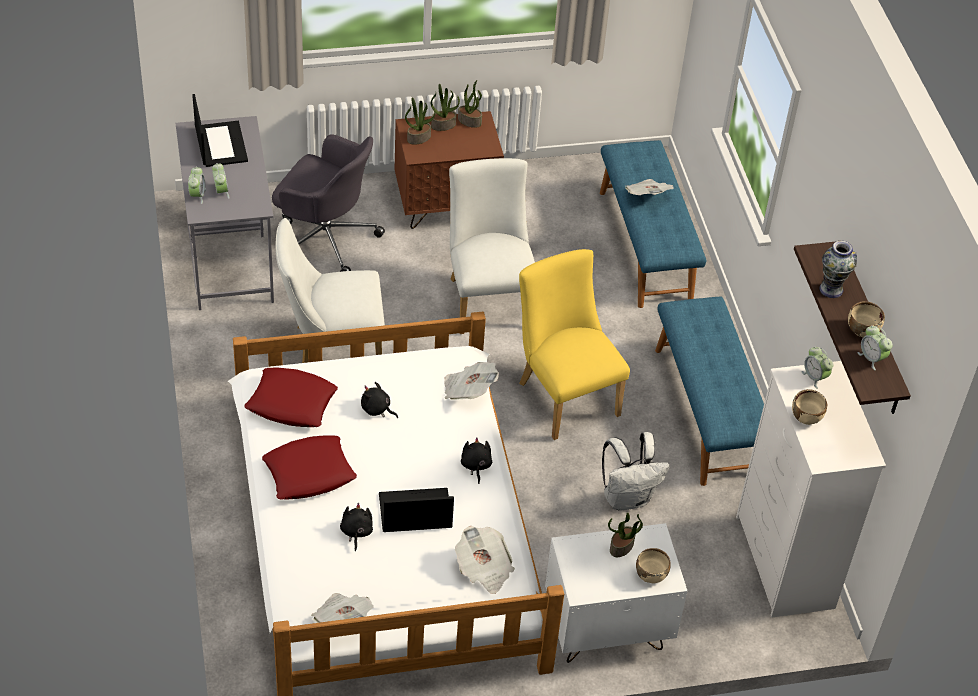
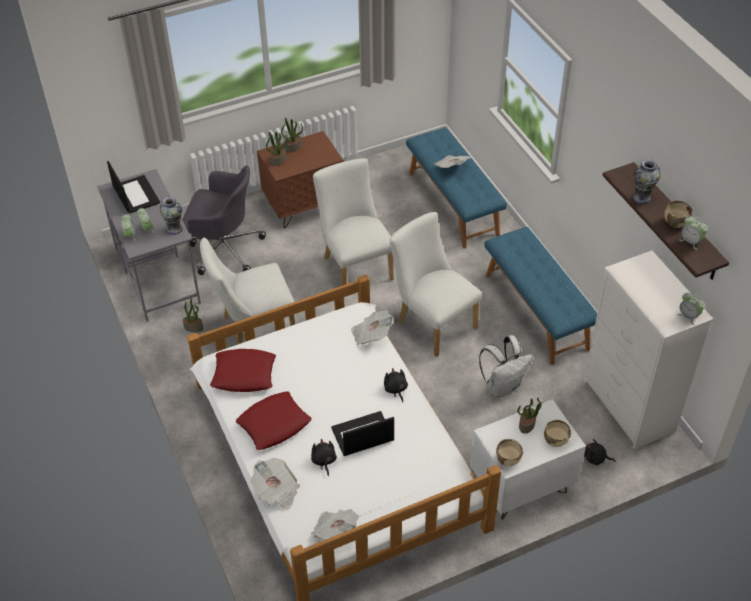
camera: 10 degrees left, 0 degrees up
black plush toy [361,382,398,418] -> black plush toy moved to [584,439,616,465]
newspaper [455,526,515,594] -> newspaper moved to [251,458,300,509]
potted plant [458,80,482,128] -> potted plant moved to [183,297,203,333]
yellow chair [519,249,630,440] -> white chair [390,212,482,357]
beige bowl [792,389,827,425] -> beige bowl moved to [496,439,523,466]
alarm clock [801,346,833,389] -> alarm clock moved to [677,293,705,325]
none -> vase [160,197,183,235]

